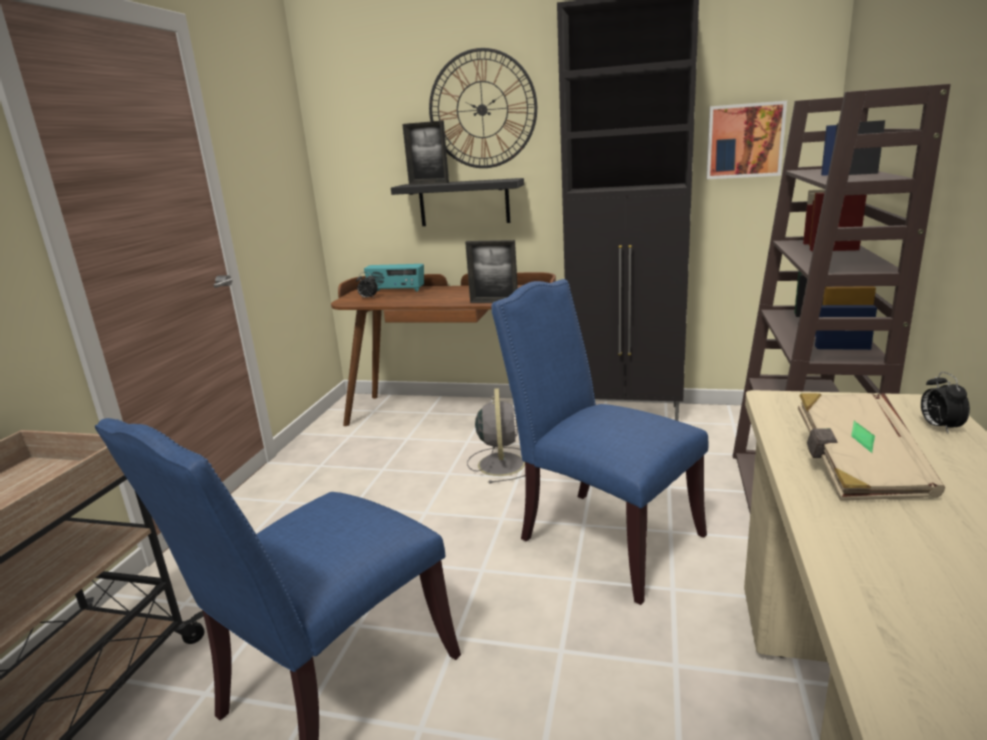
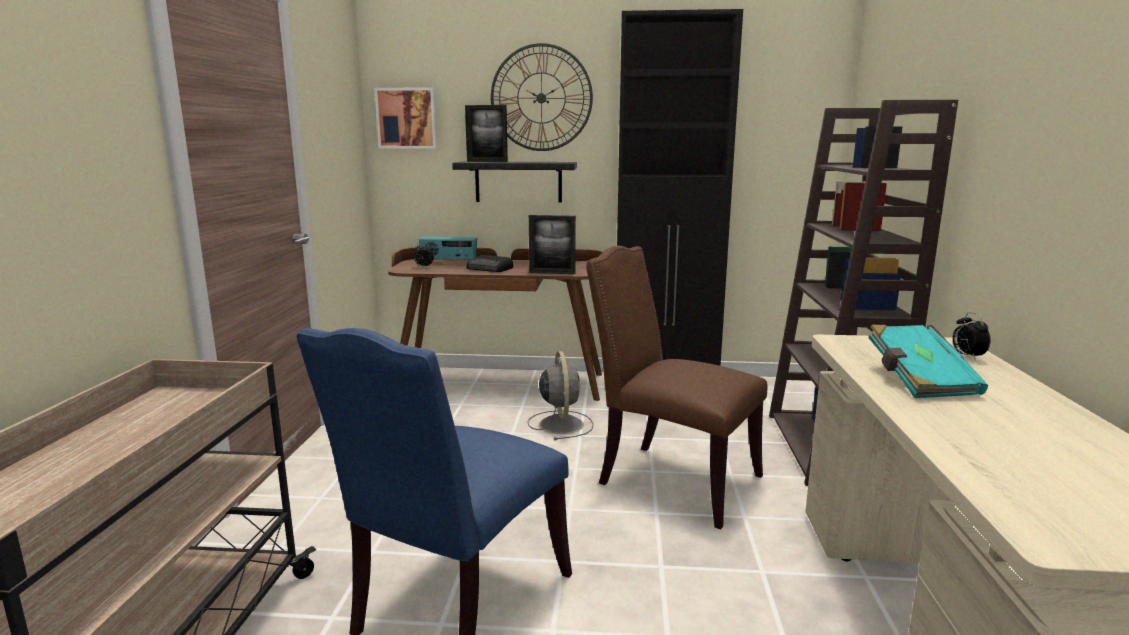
camera: 10 degrees left, 5 degrees down
blue chair [492,279,708,605] -> brown chair [586,246,767,529]
picture [706,101,787,179] -> picture moved to [374,87,438,149]
beige book [798,393,945,501] -> turquoise book [868,325,988,398]
none -> radio [467,255,513,272]

